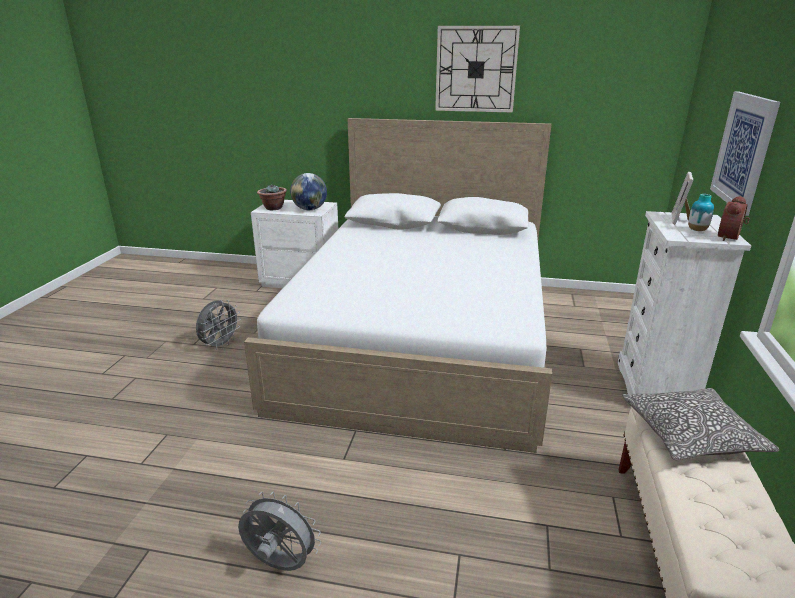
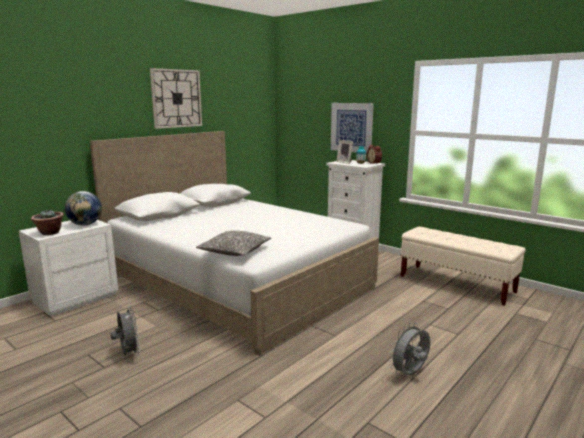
camera: 60 degrees left, 10 degrees down
pillow [622,388,779,460] -> pillow moved to [196,231,271,256]

